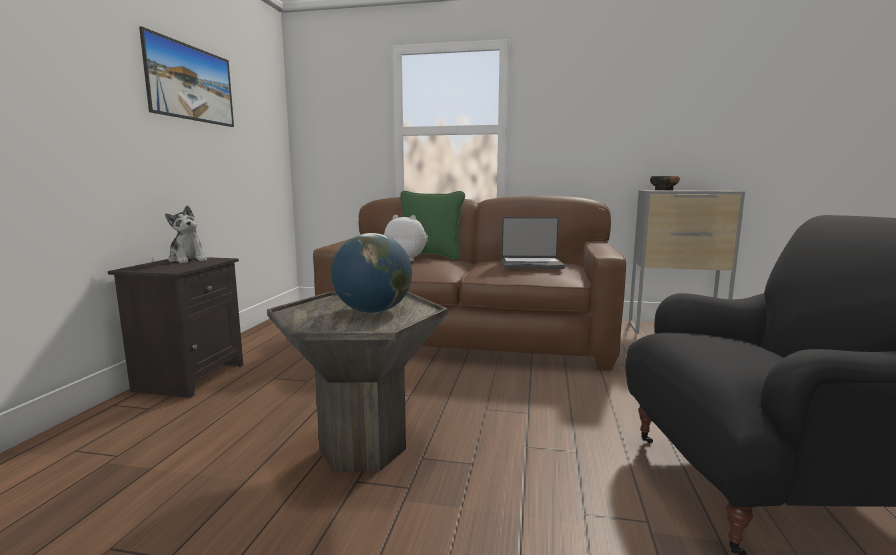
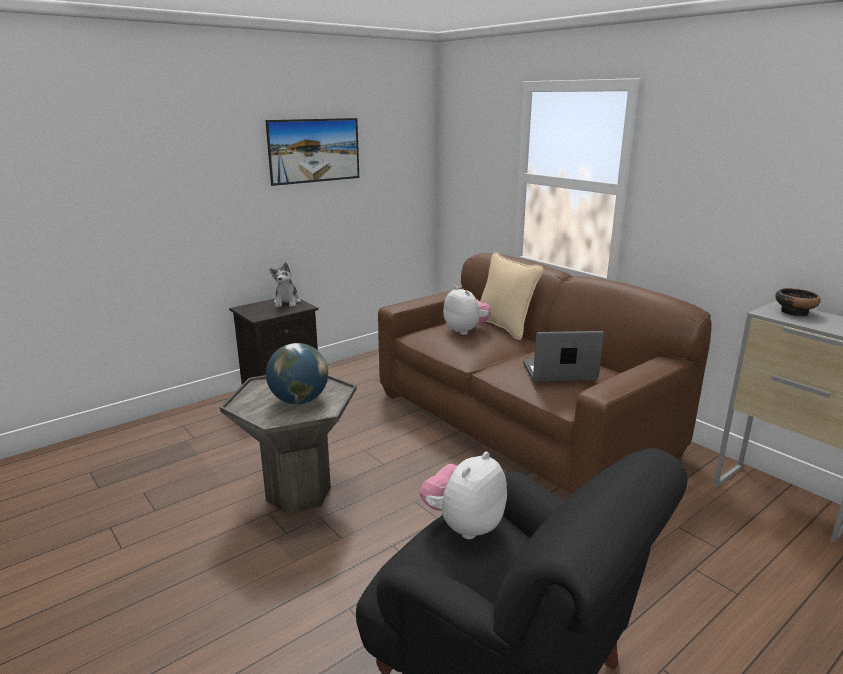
camera: 40 degrees right, 10 degrees up
green pillow [400,191,465,260] -> beige pillow [480,252,543,340]
laptop [501,217,565,269] -> laptop turned 135 degrees clockwise [523,331,604,382]
none -> plush toy [420,452,507,539]

